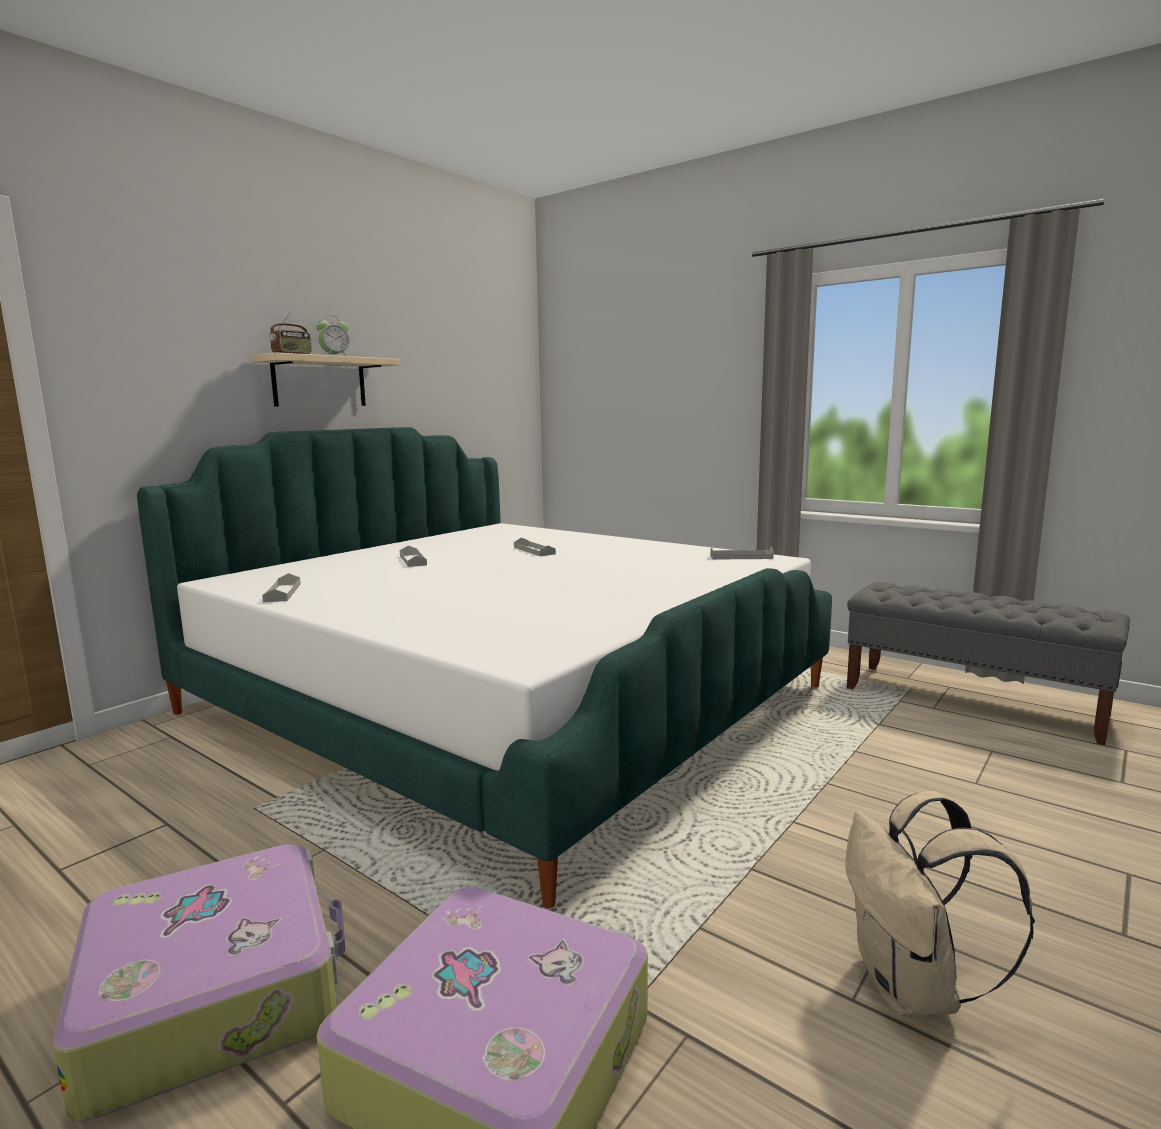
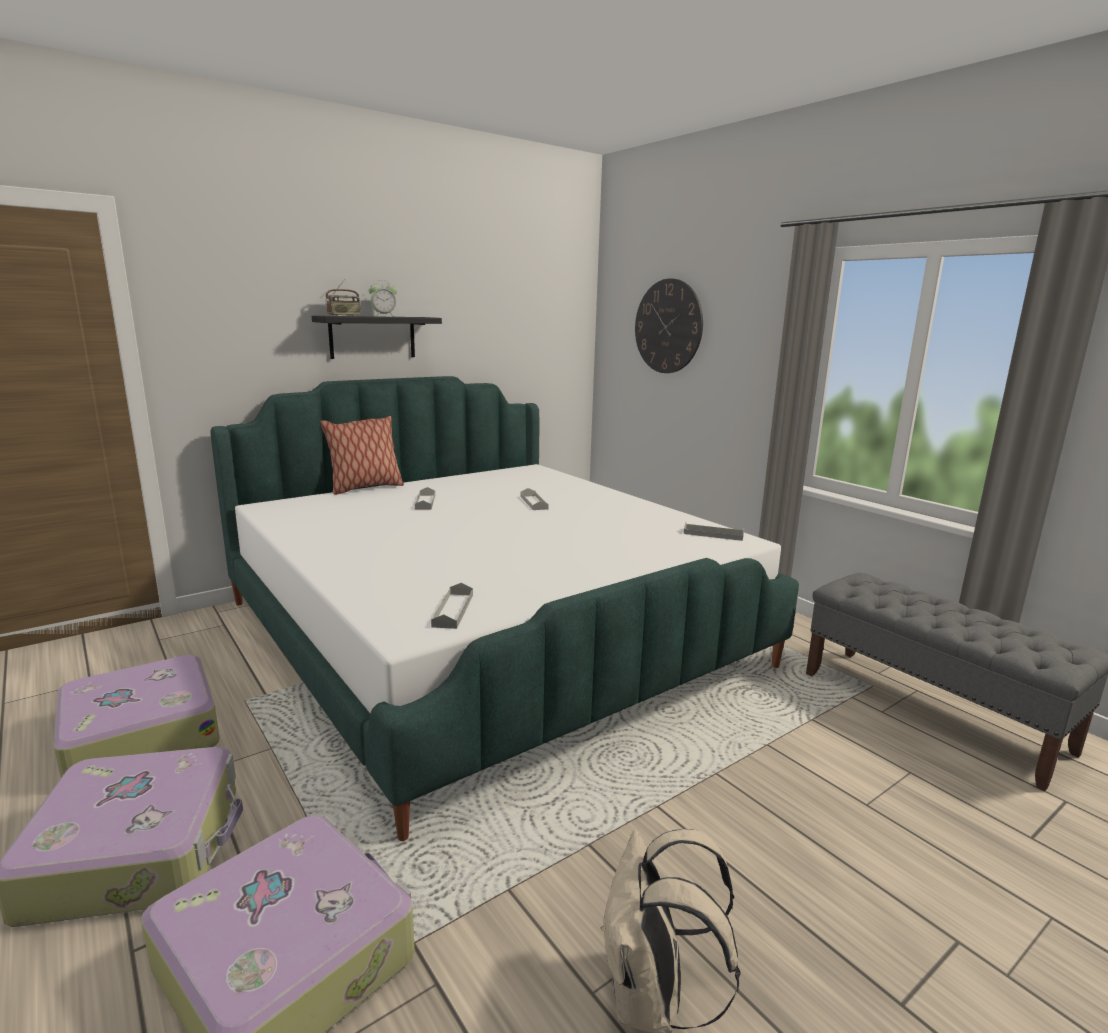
camera: 15 degrees right, 5 degrees up
beige shelf [251,352,400,407] -> black shelf [312,316,442,359]
grey tray [262,573,301,602] -> grey tray moved to [431,583,473,629]
none -> suitcase [54,655,220,777]
none -> pillow [321,416,404,495]
none -> wall clock [635,278,703,373]

